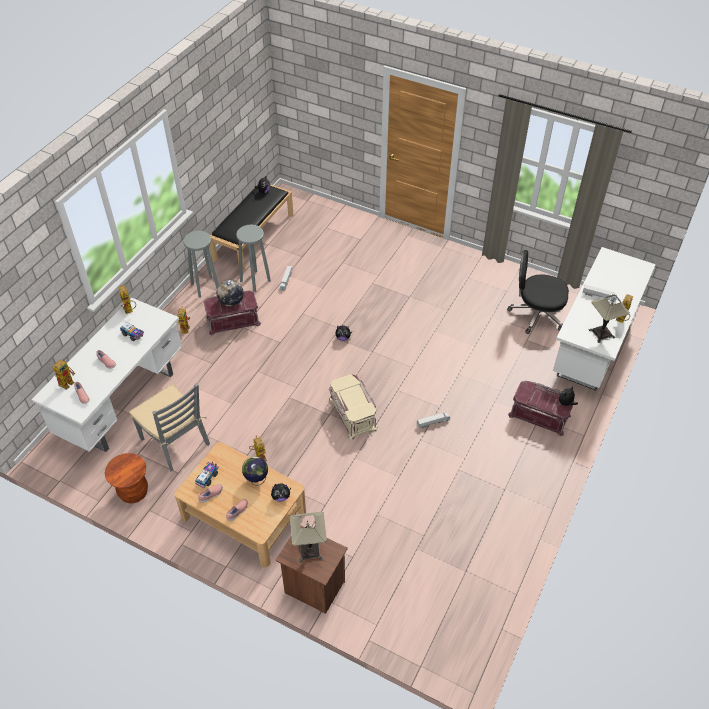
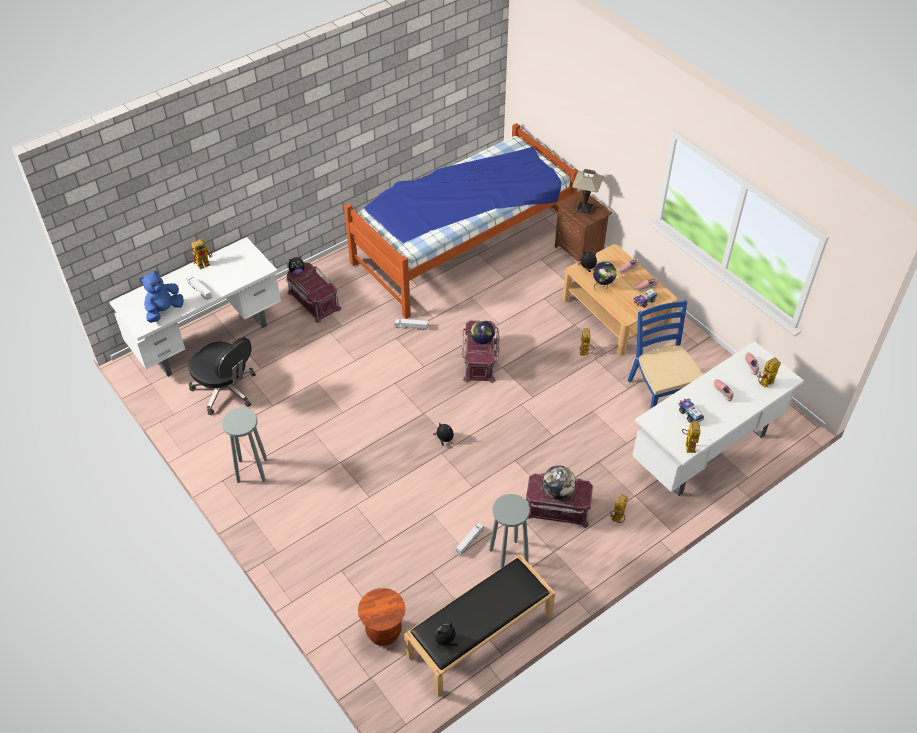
camera: 155 degrees left, 0 degrees up
brown stool [105,453,148,503] -> brown stool moved to [358,588,405,646]
grey chair [129,383,210,472] -> blue chair [627,300,703,409]
grey stool [183,231,219,298] -> grey stool moved to [222,408,267,483]
beige storage box [329,374,378,440] -> red storage box [462,320,499,383]
table lamp [589,295,630,343] -> none
none -> blue plush toy [140,271,184,323]
none -> bed [344,123,578,319]
none -> globe [471,320,494,349]

